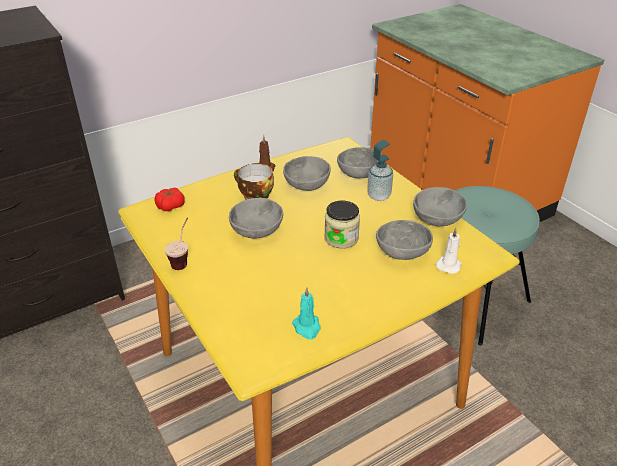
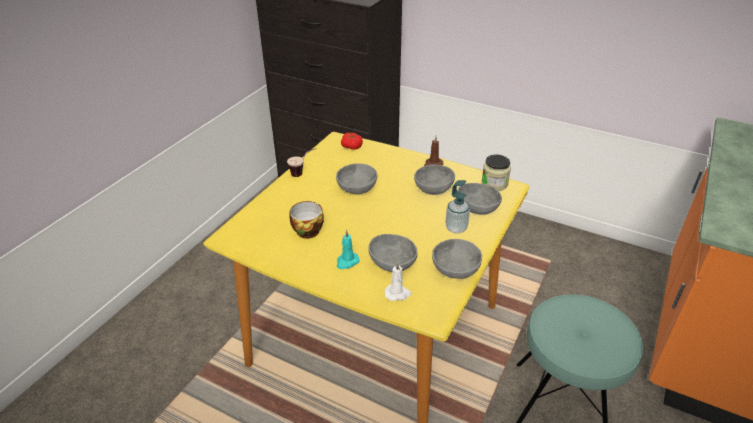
camera: 60 degrees right, 0 degrees up
cup [234,163,274,200] -> cup moved to [290,201,324,239]
turquoise candle [292,287,320,339] -> turquoise candle moved to [337,230,360,269]
jar [324,201,360,249] -> jar moved to [481,154,511,191]

